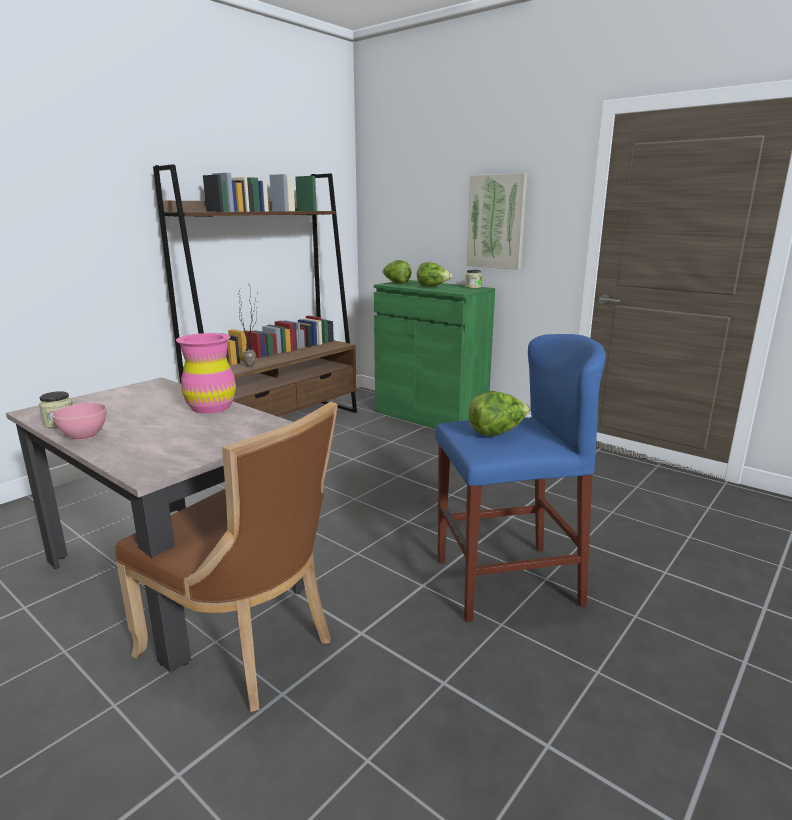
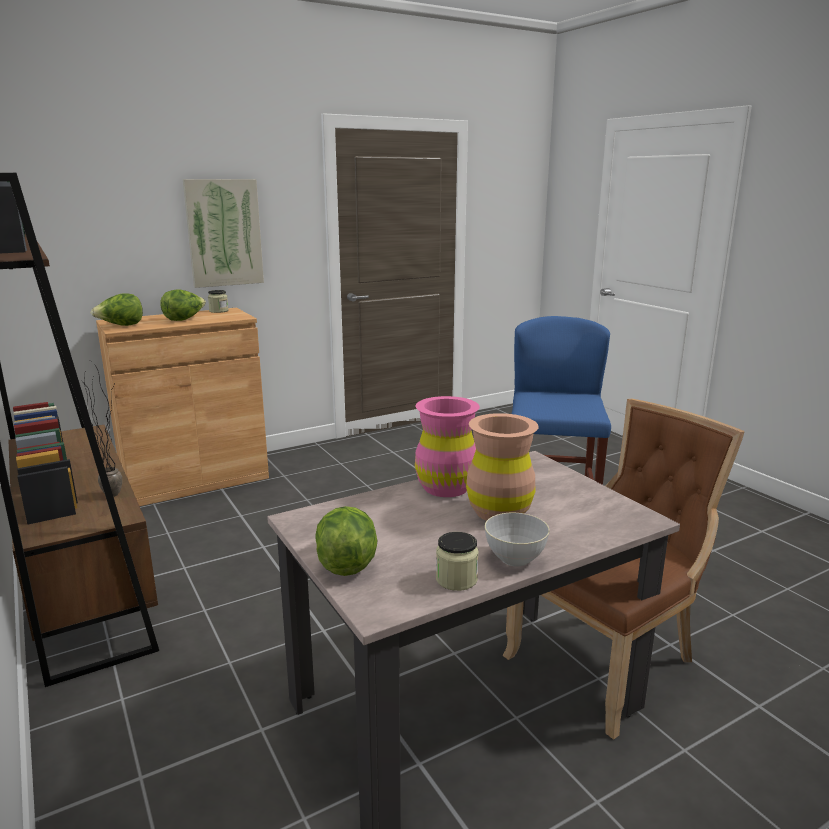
camera: 70 degrees left, 0 degrees up
pink bowl [52,403,106,440] -> grey bowl [485,513,550,566]
green cabinet [374,280,495,429] -> brown cabinet [96,308,269,506]
lettuce [468,391,530,436] -> lettuce moved to [315,506,377,576]
none -> brown vase [466,413,539,521]

